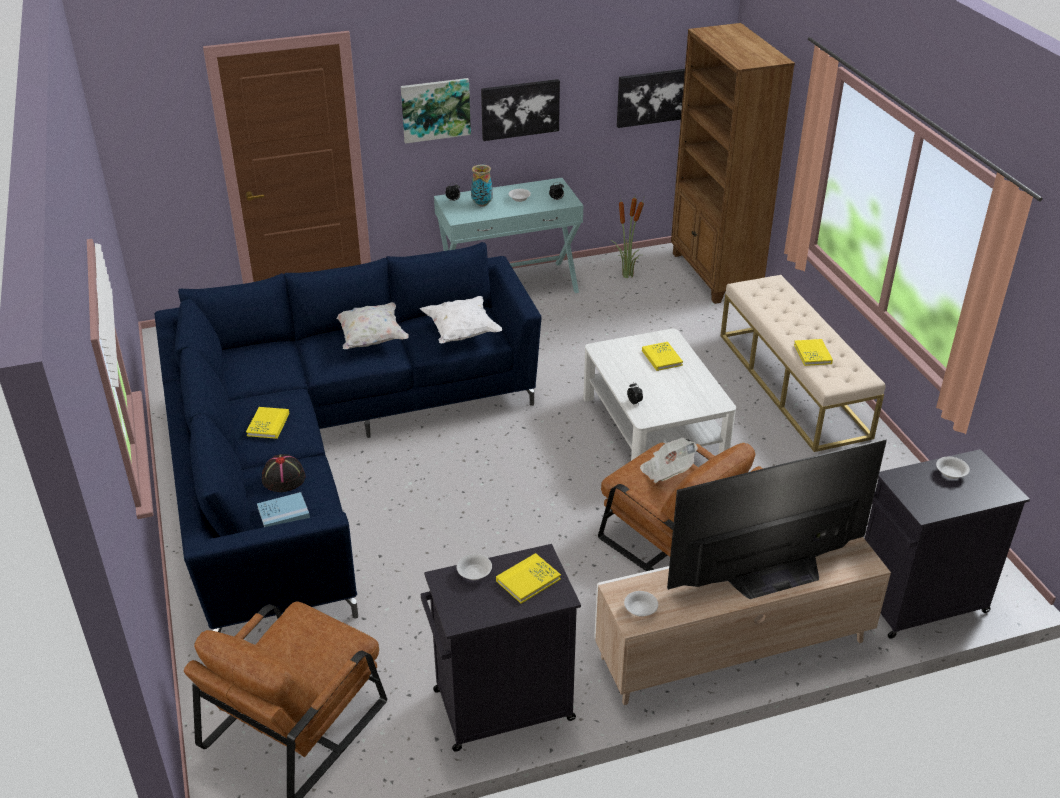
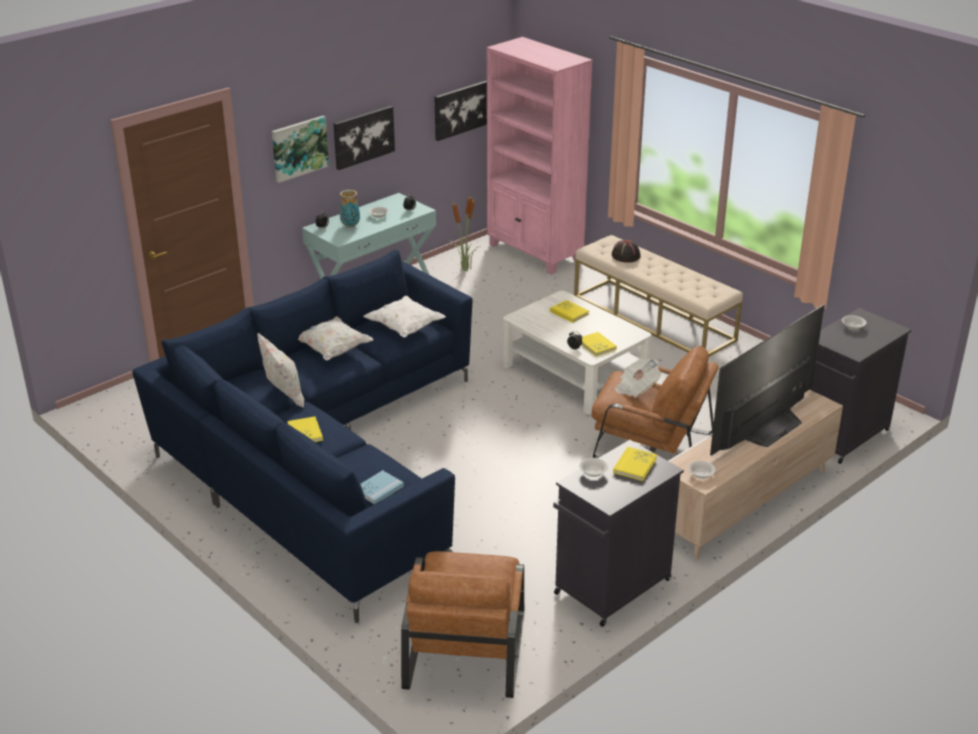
camera: 25 degrees left, 5 degrees down
black hat [262,454,306,492] -> black hat moved to [611,240,641,263]
brown bookcase [671,23,795,304] -> pink bookcase [487,37,593,275]
yellow book [794,339,833,366] -> yellow book moved to [581,332,617,356]
none -> white pillow [257,333,304,408]

